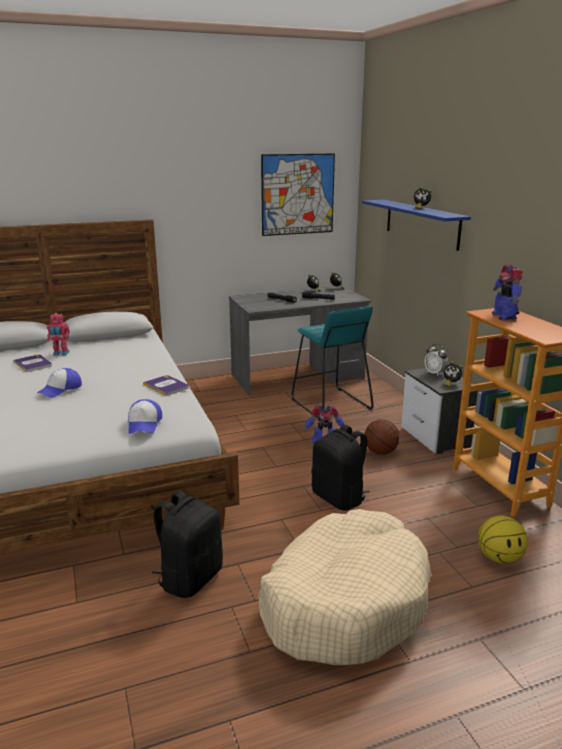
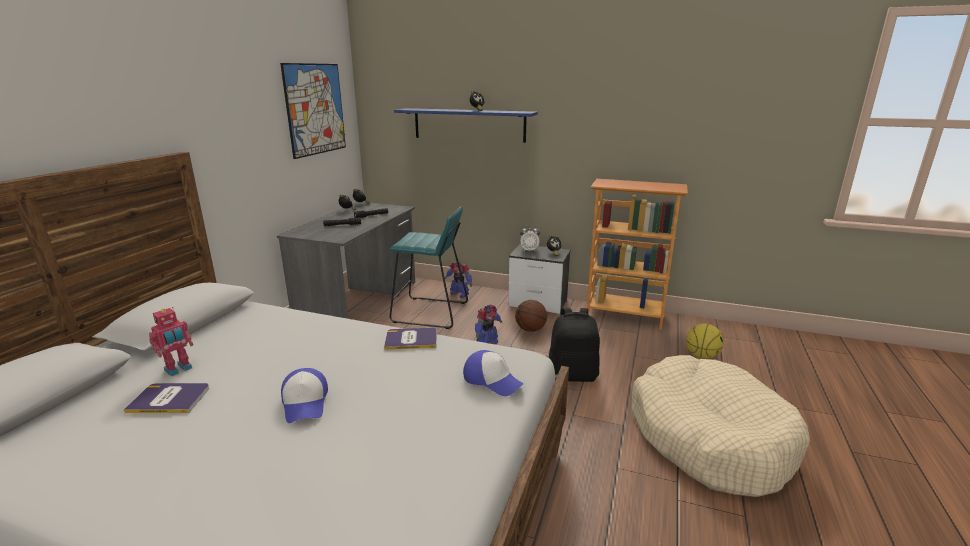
camera: 50 degrees left, 0 degrees up
black backpack [152,490,223,598] -> none
toy robot [492,265,523,321] -> toy robot moved to [445,262,472,298]

